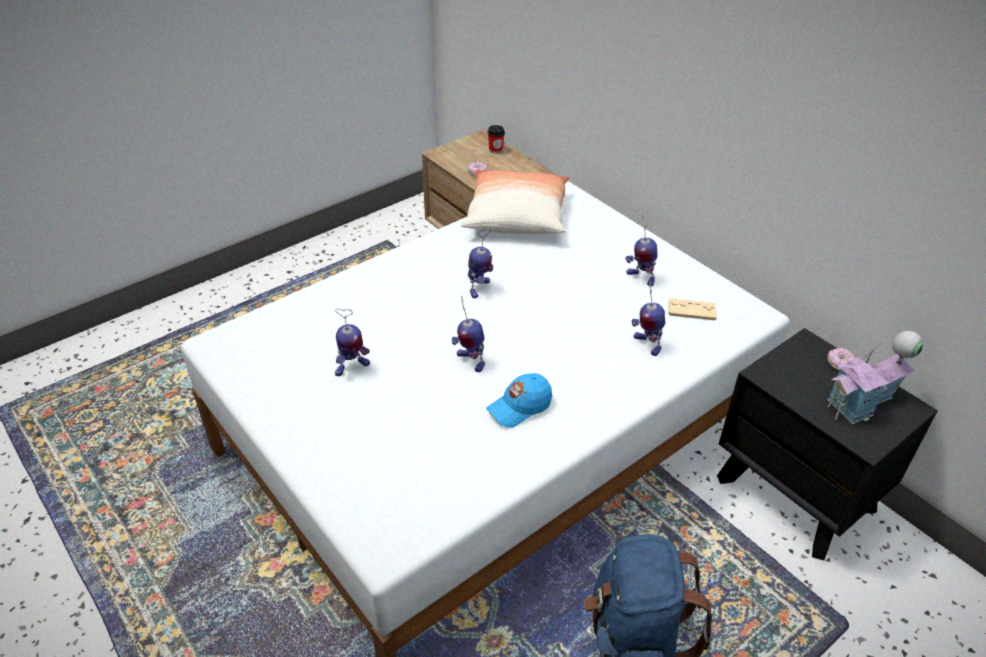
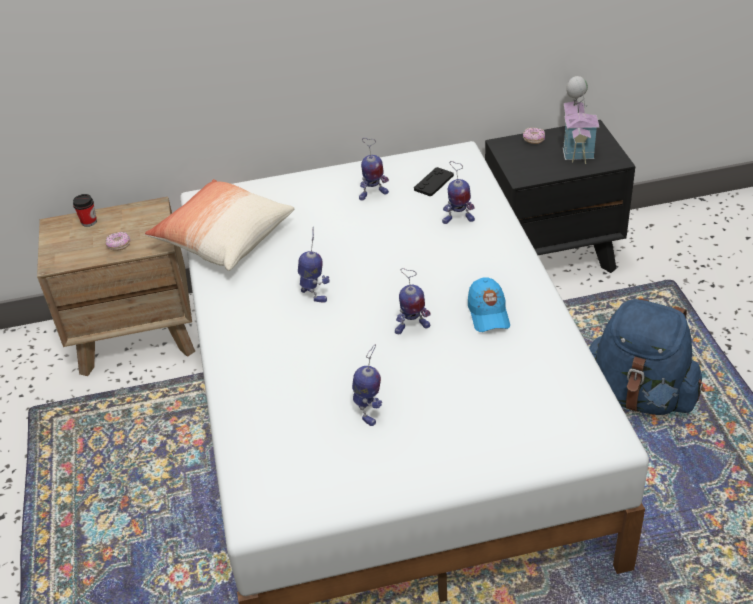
camera: 60 degrees left, 0 degrees up
beige game controller [669,298,717,320] -> black game controller [414,167,454,196]

